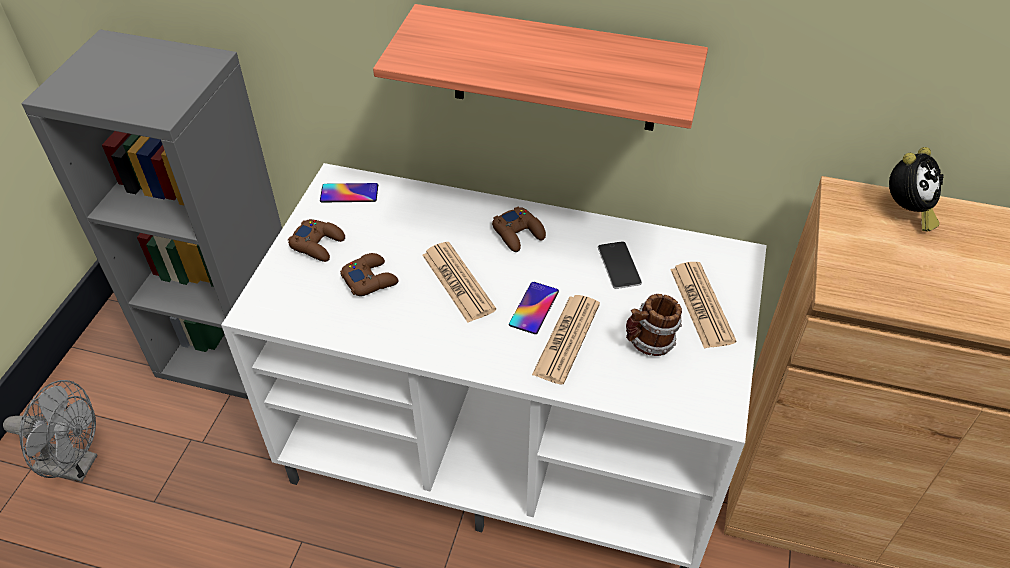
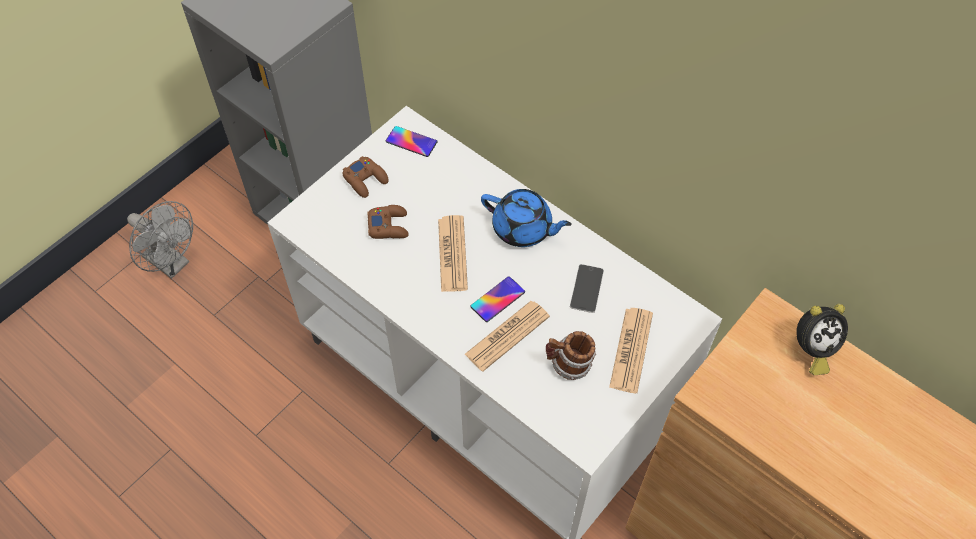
camera: 25 degrees right, 10 degrees up
shelf [373,4,708,131] -> none
brown game controller [492,207,546,252] -> blue teapot [481,189,572,247]

